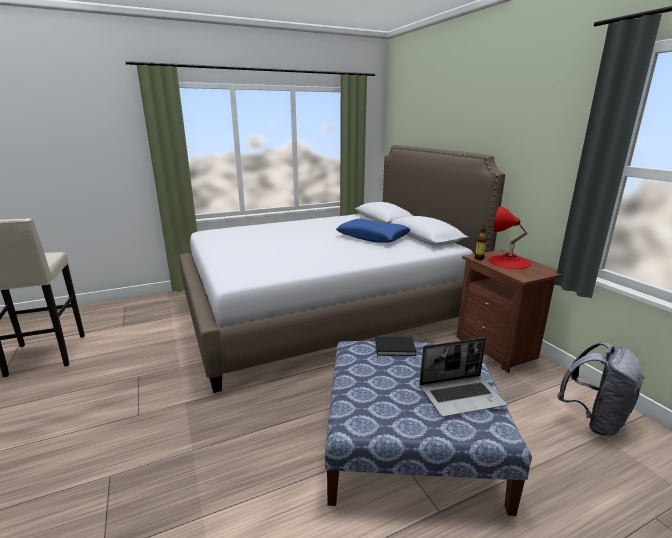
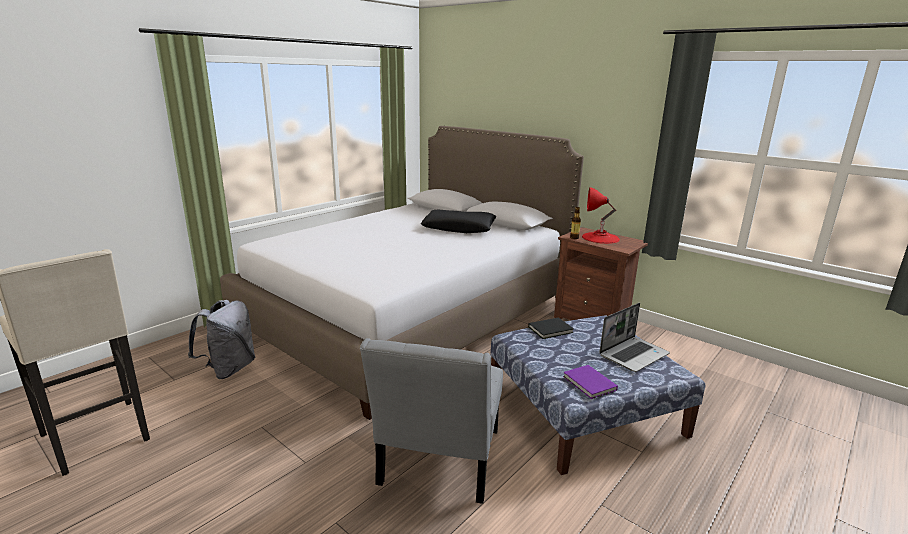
camera: 25 degrees left, 0 degrees up
blue pillow [336,219,410,243] -> black pillow [421,210,496,233]
grey backpack [557,342,644,436] -> grey backpack moved to [188,300,255,379]
none -> grey chair [360,338,503,504]
none -> purple book [563,365,618,399]

